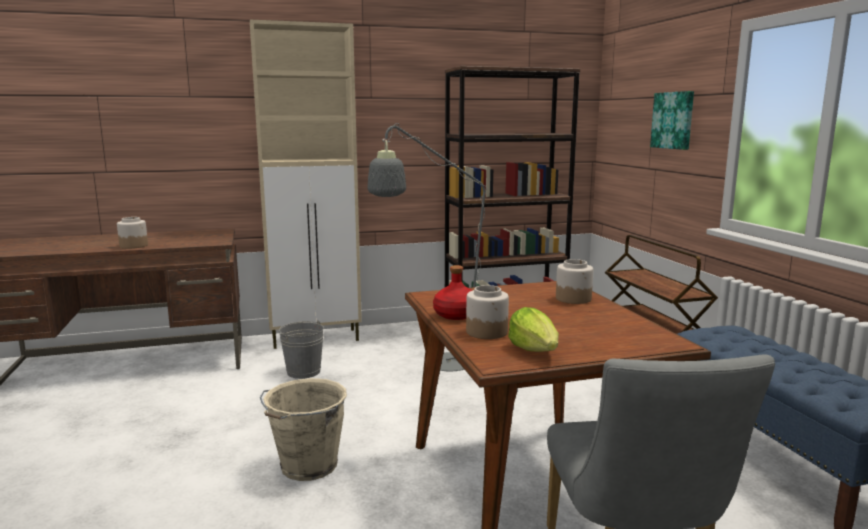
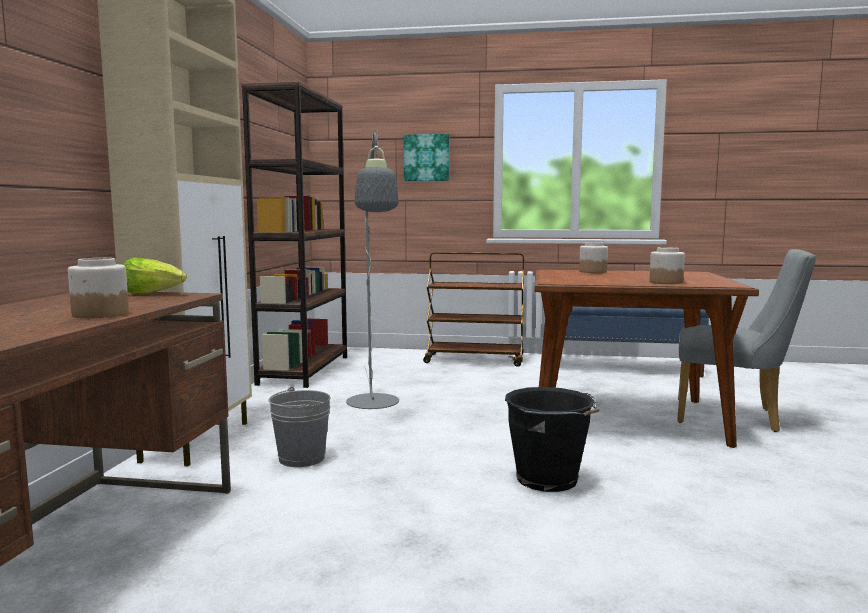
camera: 65 degrees left, 5 degrees down
beige bucket [260,378,347,481] -> black bucket [505,387,600,492]
red bottle [433,265,472,320] -> none
lettuce [508,307,559,352] -> lettuce moved to [123,258,187,294]

